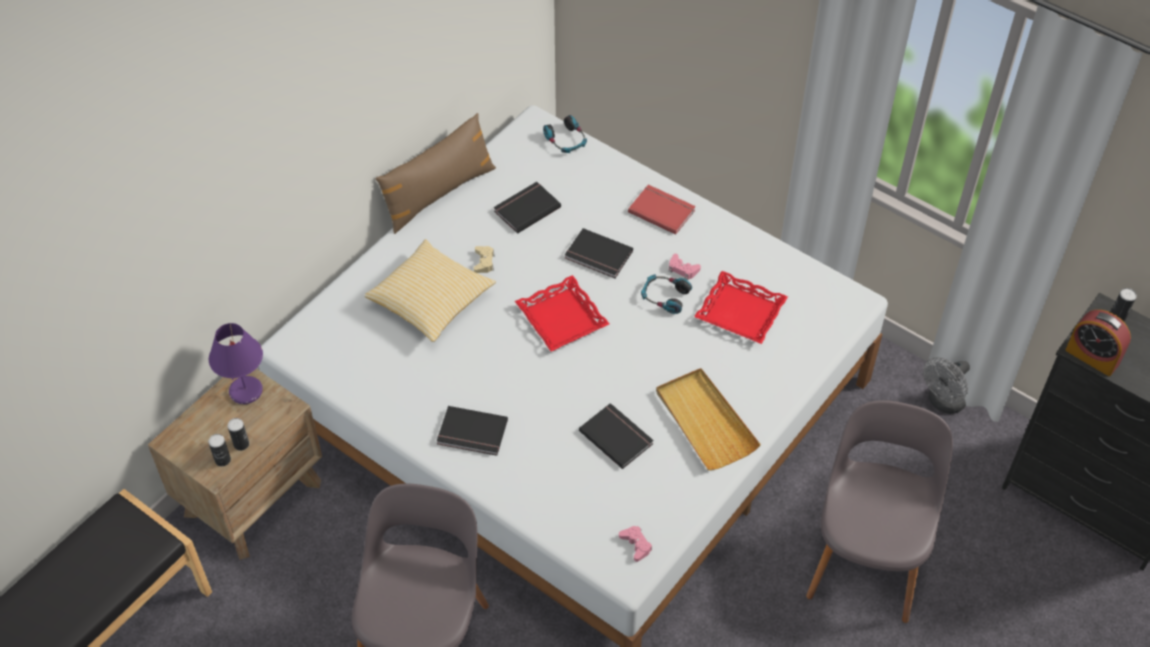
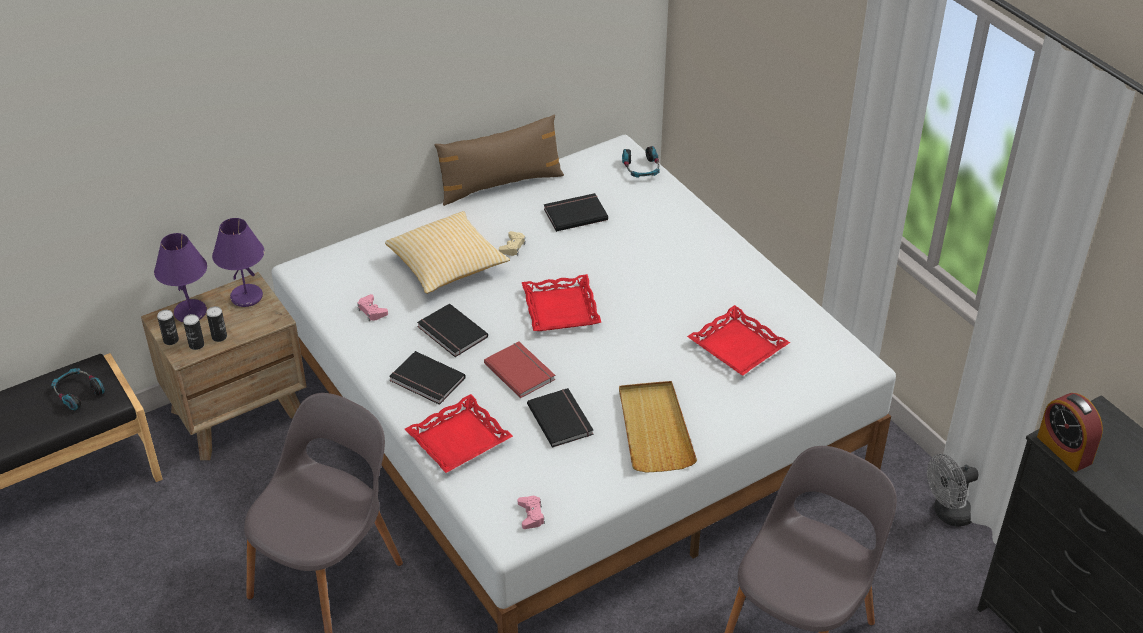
camera: 20 degrees right, 10 degrees down
black book [565,228,633,278] -> black book moved to [417,303,488,357]
red book [628,185,696,235] -> red book moved to [484,342,555,398]
headphones [641,274,692,314] -> headphones moved to [51,368,104,411]
pink game controller [669,254,701,280] -> pink game controller moved to [357,294,388,321]
can [1111,288,1136,322] -> can moved to [157,310,179,345]
none -> purple table lamp [154,233,207,322]
none -> red tray [405,394,513,473]

